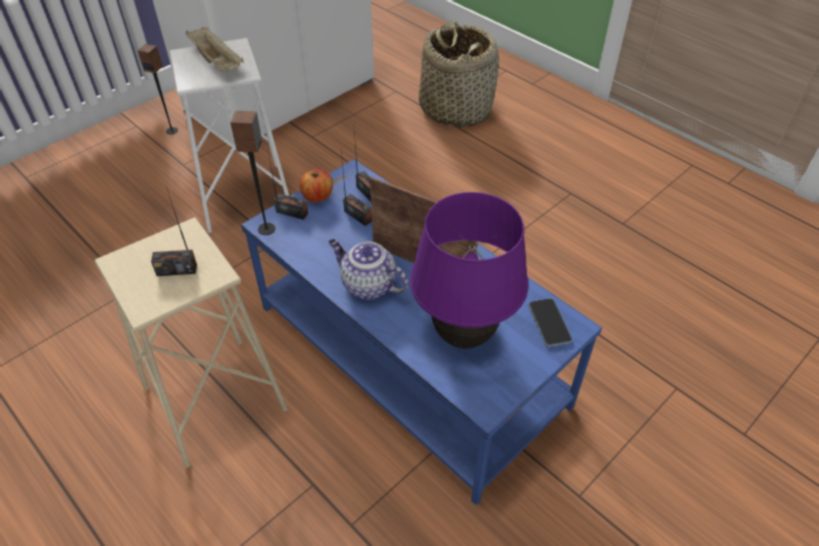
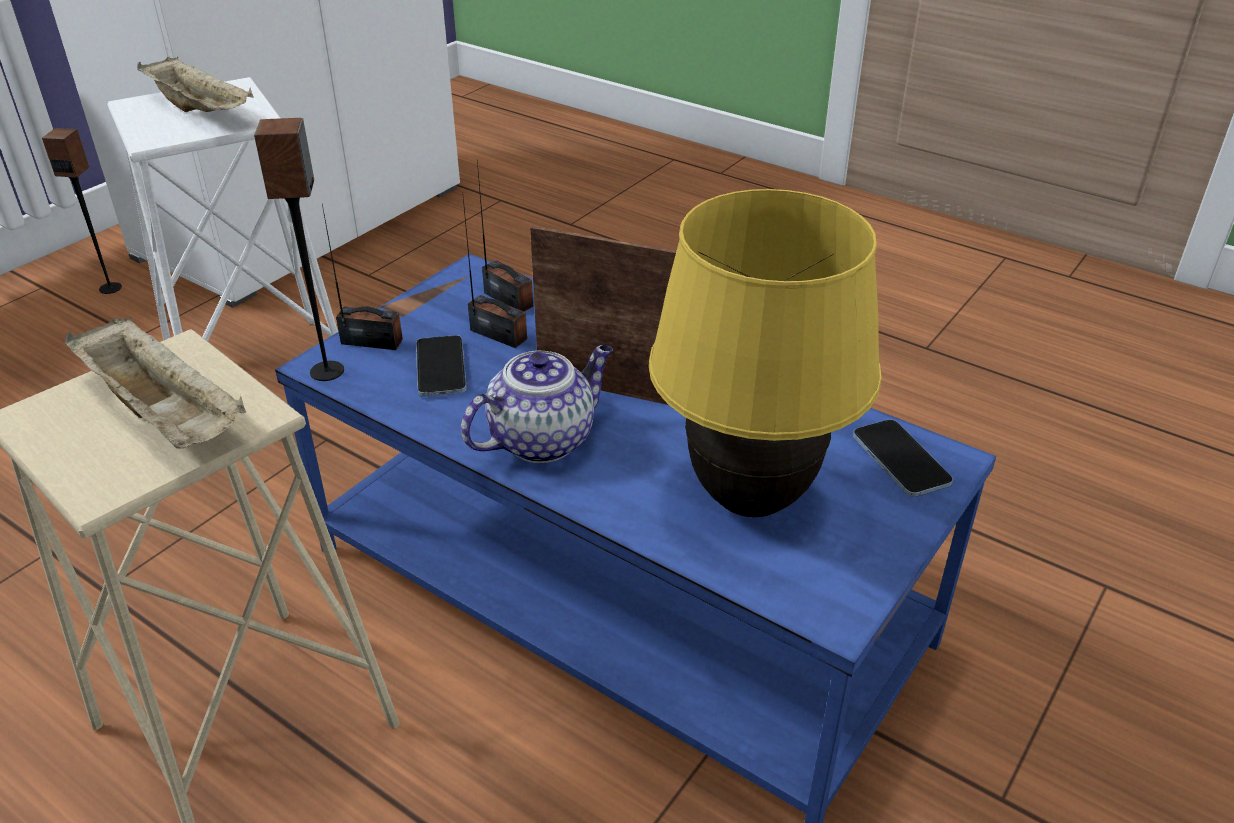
camera: 10 degrees left, 10 degrees down
radio [151,187,197,276] -> beige tray [65,317,246,449]
apple [300,169,333,202] -> none
teapot [329,239,408,300] -> teapot turned 120 degrees clockwise [461,345,613,463]
purple table lamp [410,192,528,349] -> yellow table lamp [649,189,882,517]
basket [419,21,499,128] -> none
none -> phone [416,335,467,397]

